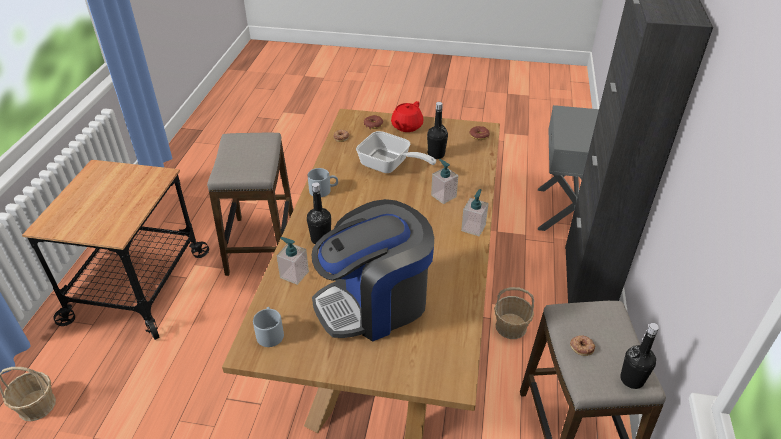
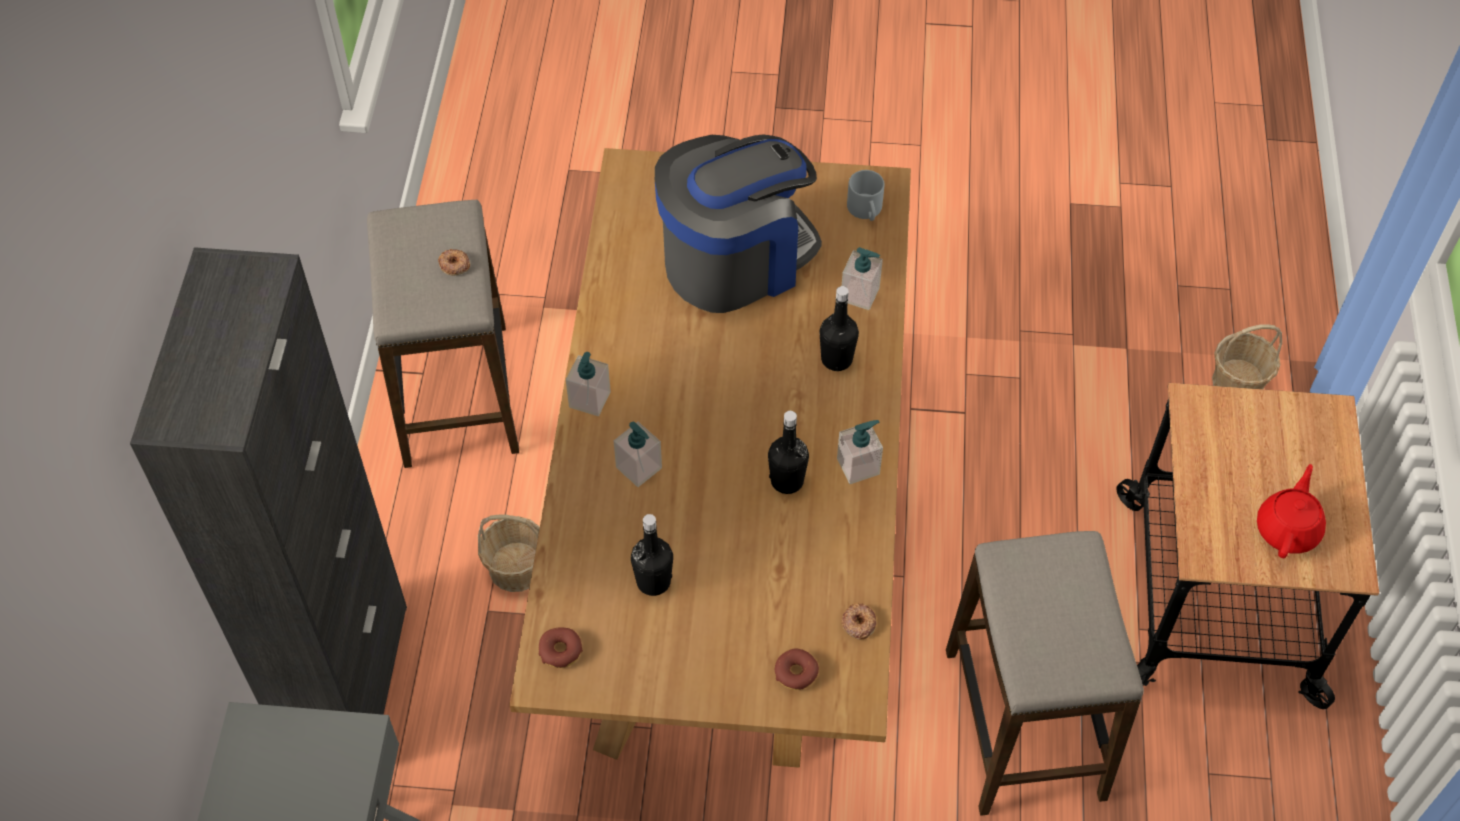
camera: 175 degrees right, 15 degrees up
grey mug [308,168,338,197] -> soap dispenser [837,420,883,484]
frying pan [356,131,436,173] -> none
red teapot [391,101,423,132] -> red teapot moved to [1257,464,1326,558]
black bottle [620,323,659,389] -> black bottle moved to [768,411,809,494]

